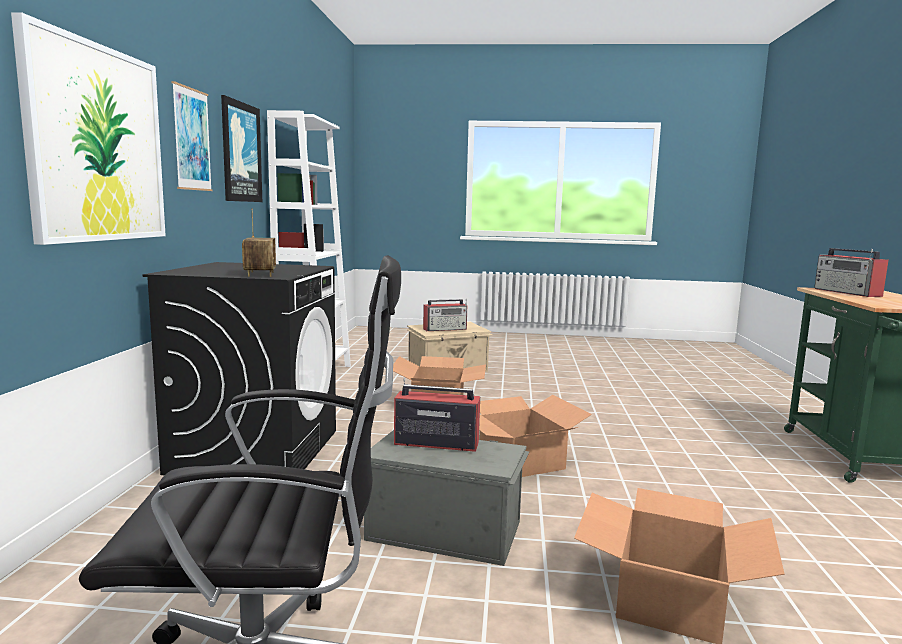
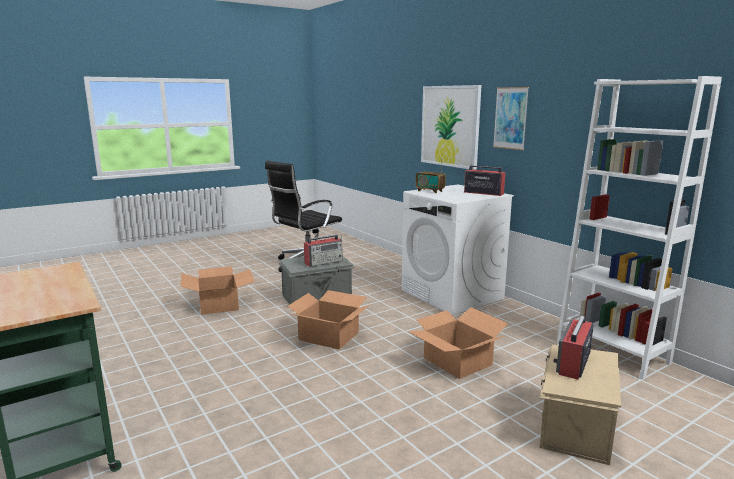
camera: 140 degrees right, 5 degrees up
black washing machine [143,262,336,475] -> white washing machine [401,185,514,315]
picture [221,95,262,202] -> none
radio [814,248,889,297] -> radio moved to [464,163,506,196]

